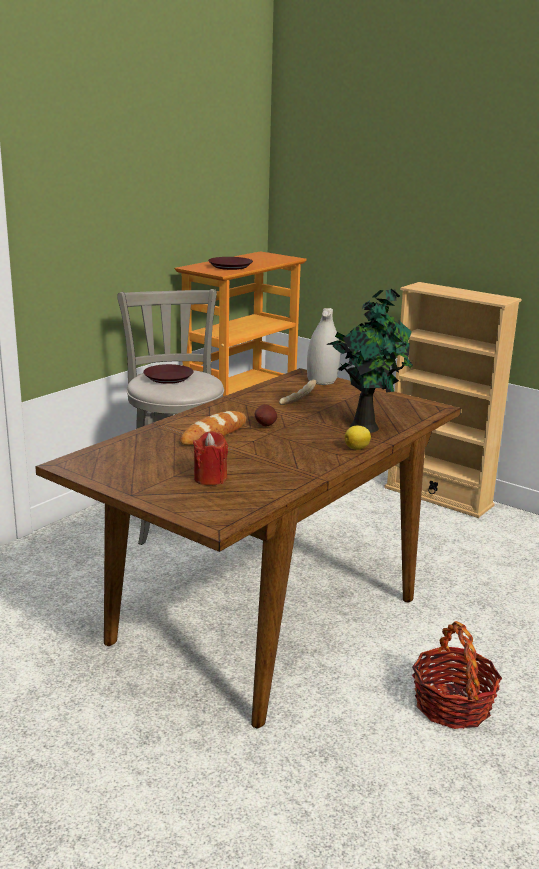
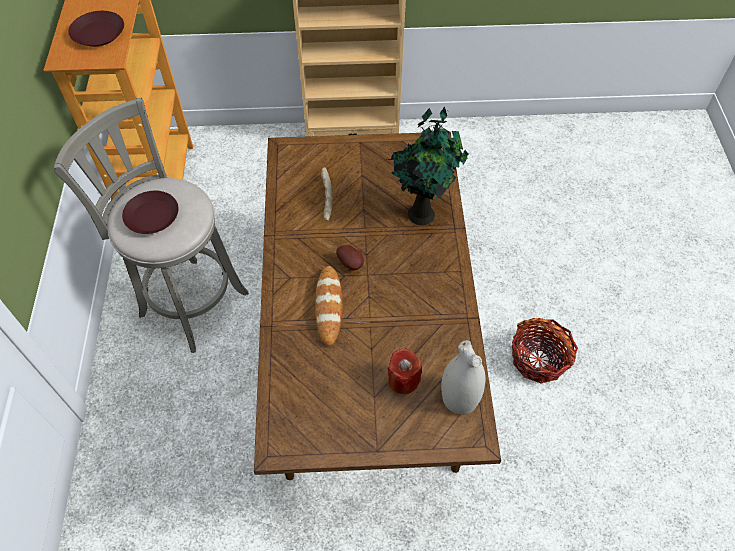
camera: 40 degrees left, 35 degrees up
white vase [307,308,340,385] -> white vase moved to [441,340,485,414]
lemon [344,426,371,450] -> none

